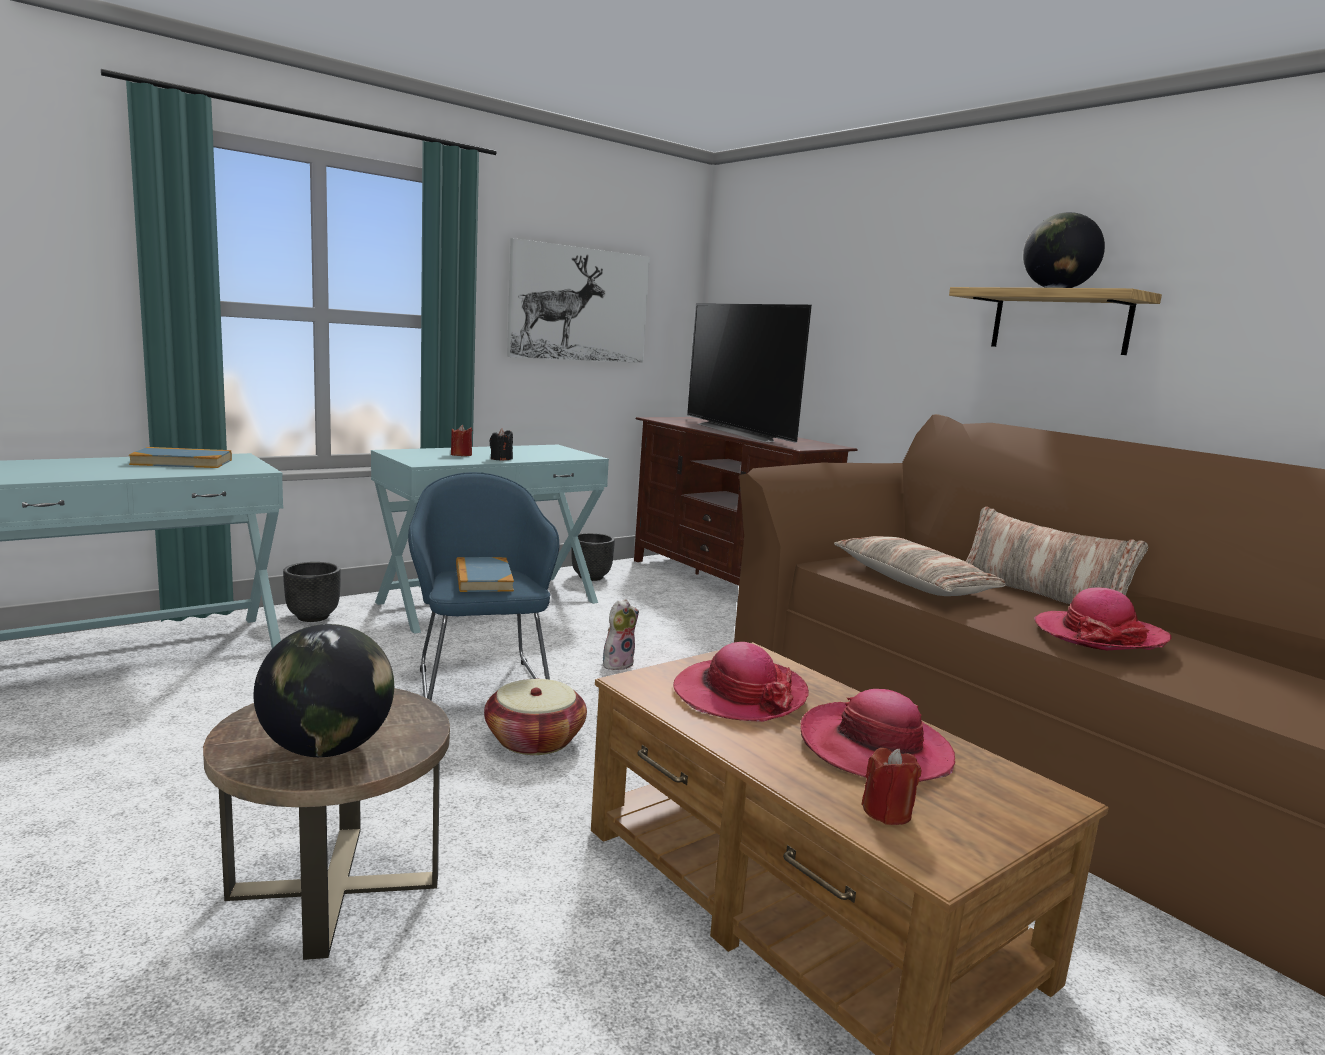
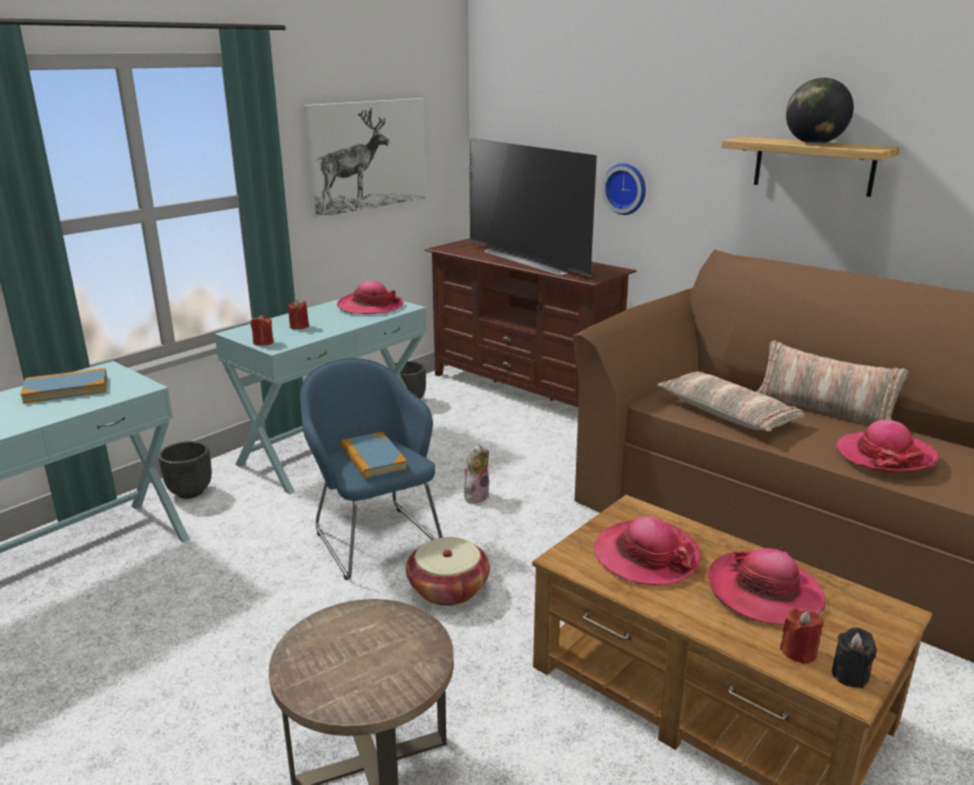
camera: 10 degrees left, 10 degrees up
globe [254,624,394,757] -> none
black candle [490,429,513,461] -> black candle moved to [832,627,877,688]
none -> red candle [250,315,274,346]
none -> hat [337,281,403,314]
none -> wall clock [602,163,646,215]

